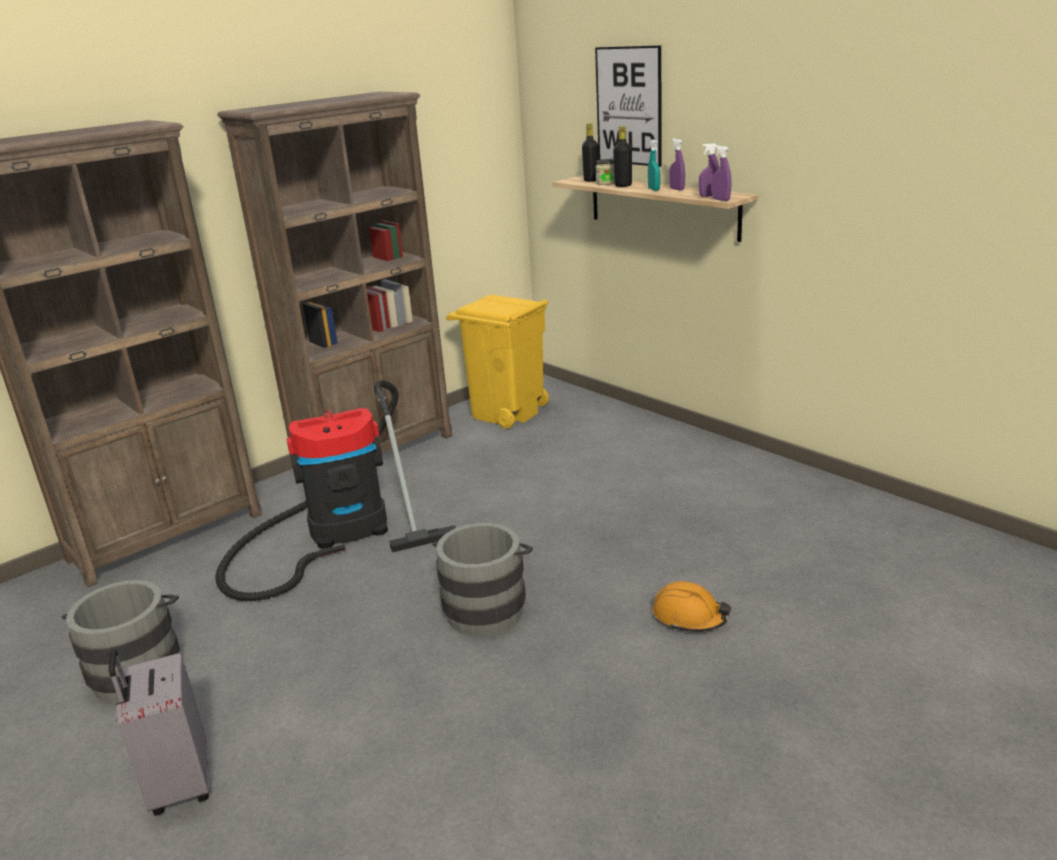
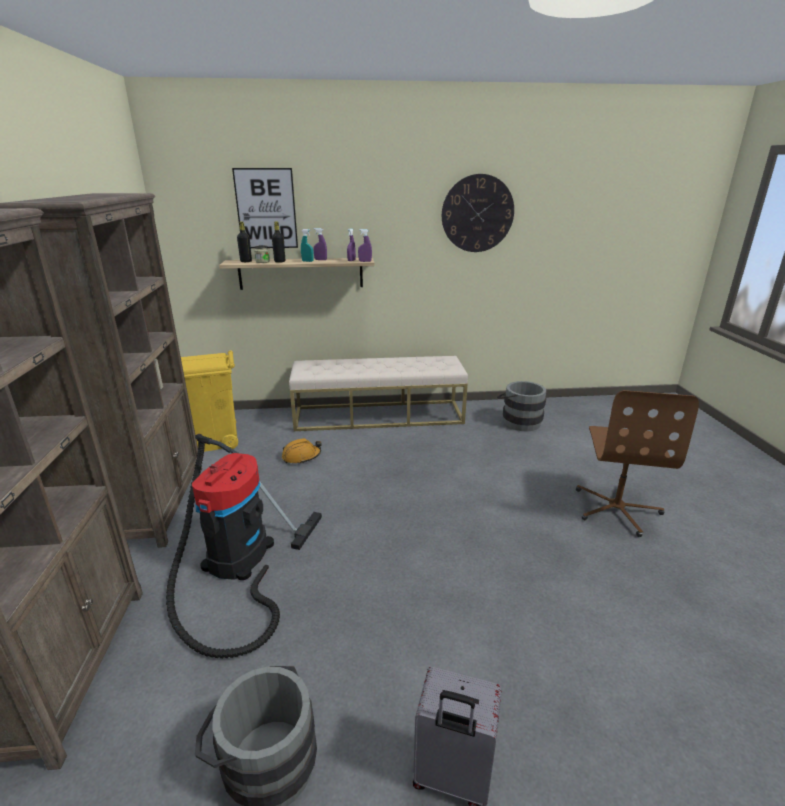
camera: 55 degrees left, 0 degrees up
grey bucket [432,523,533,636] -> grey bucket moved to [497,381,546,431]
orange hard hat [653,581,731,632] -> orange hard hat moved to [282,438,322,464]
none -> beige bench [289,356,468,431]
none -> wall clock [442,174,514,252]
none -> brown office chair [576,390,699,537]

